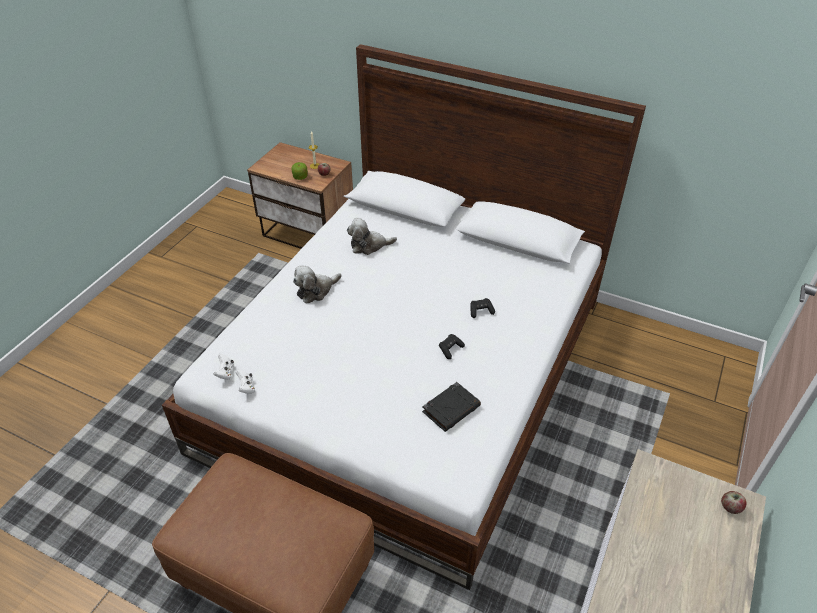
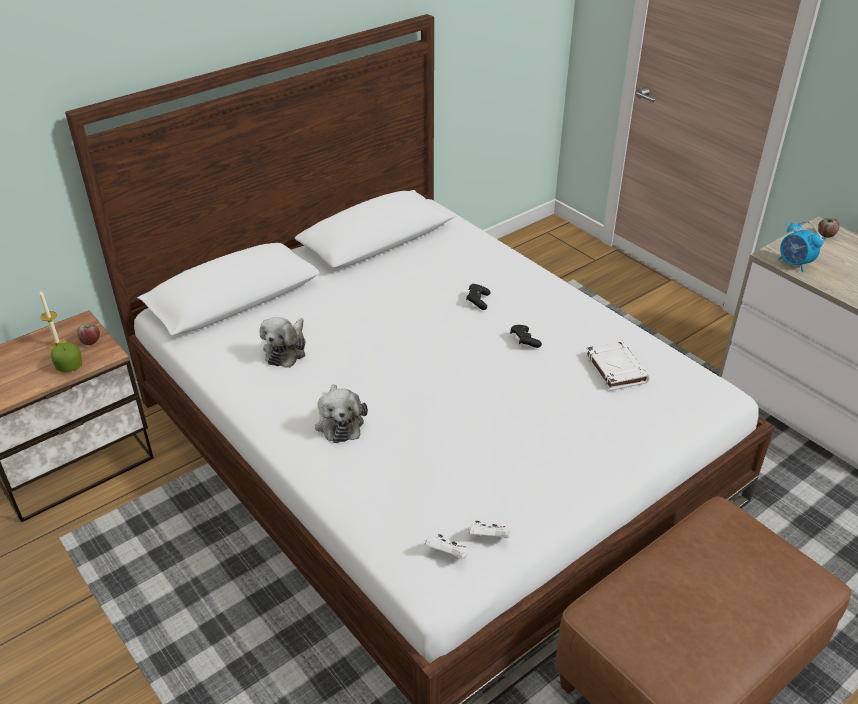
camera: 65 degrees left, 5 degrees down
black book [422,382,481,432] -> white book [585,340,650,391]
none -> alarm clock [779,222,824,272]

